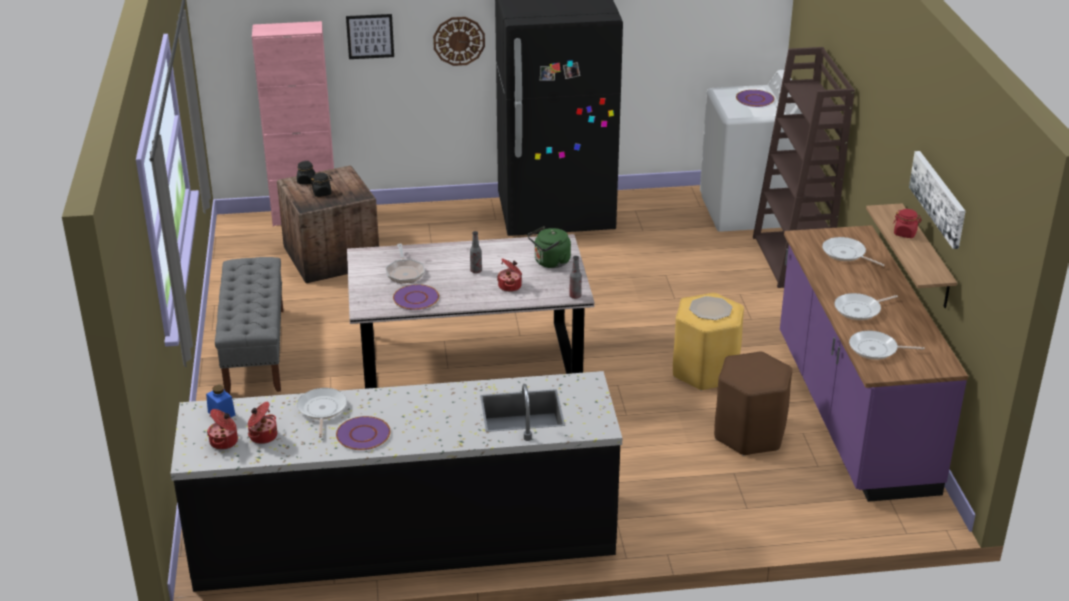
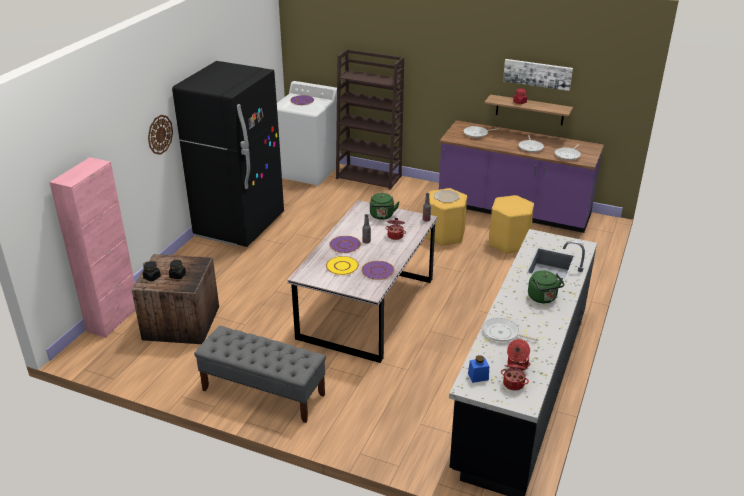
camera: 60 degrees left, 0 degrees up
purple plate [336,416,391,450] -> purple plate moved to [329,236,361,253]
picture [346,14,394,59] -> none
frying pan [385,244,425,283] -> yellow plate [326,256,359,275]
brown stool [714,352,792,456] -> yellow stool [489,195,534,254]
none -> green kettle [528,270,565,303]

